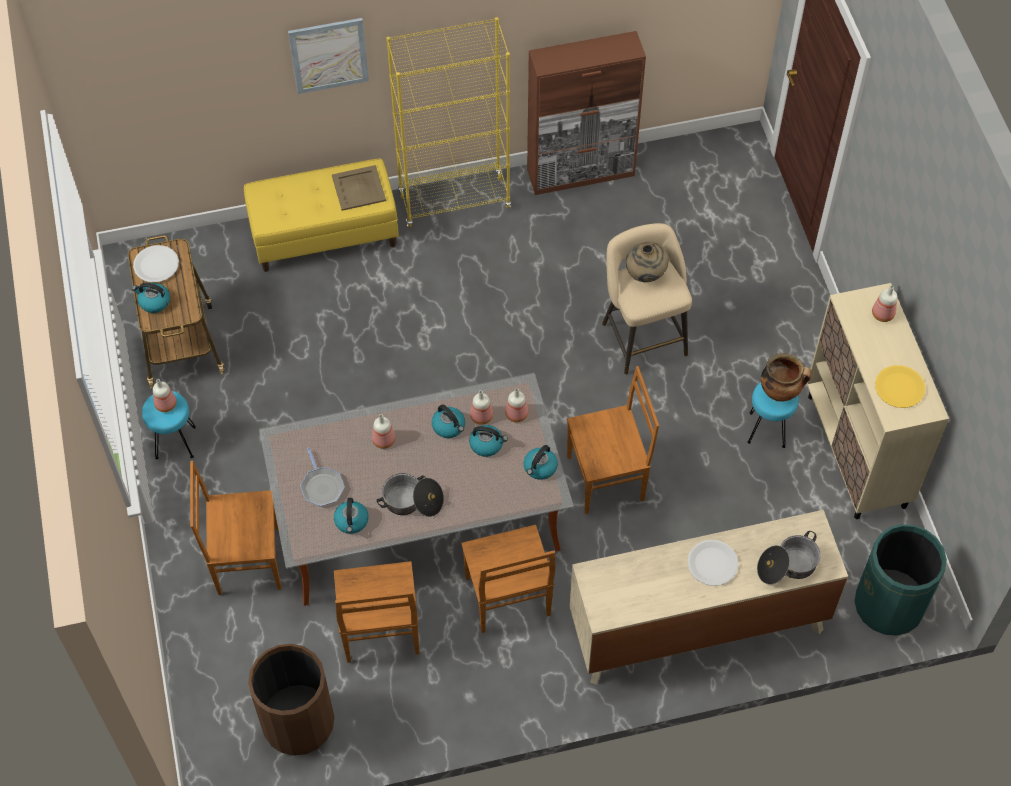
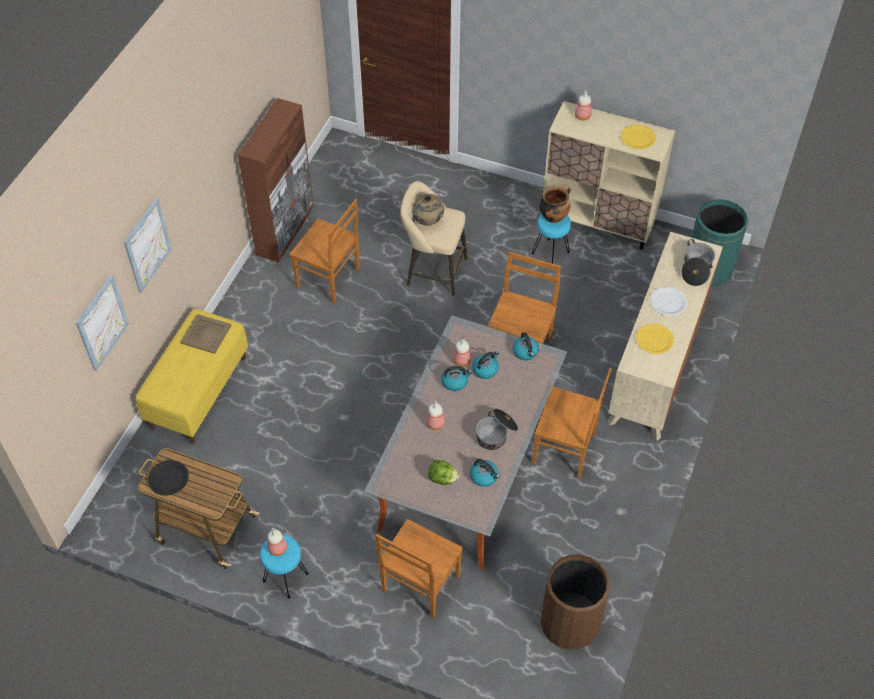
camera: 55 degrees left, 5 degrees down
kettle [132,283,170,313] -> none
white plate [133,245,179,283] -> black plate [148,460,189,496]
frying pan [300,447,345,507] -> lettuce [428,460,459,485]
brown chair [334,561,419,663] -> brown chair moved to [290,199,360,304]
yellow bookcase [386,17,511,227] -> none
bottle [505,388,528,422] -> none
none -> picture [76,275,129,371]
none -> yellow plate [636,324,674,354]

